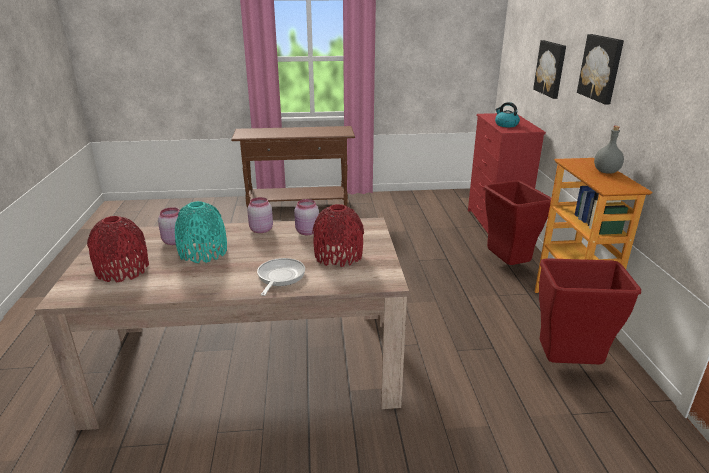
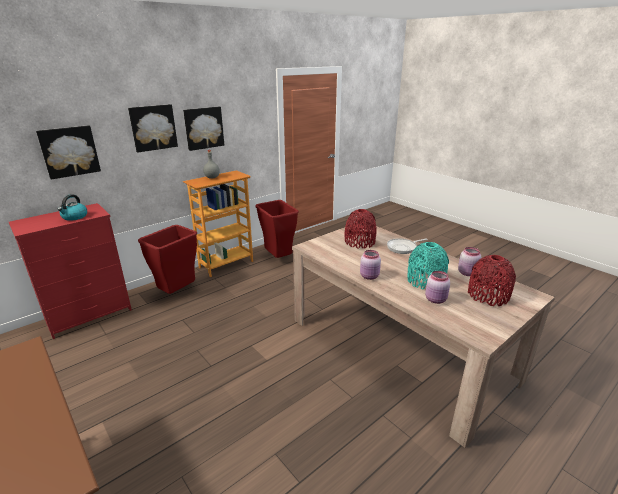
camera: 125 degrees left, 0 degrees up
pink jar [294,199,319,235] -> pink jar moved to [458,247,481,276]
none -> picture [183,106,224,151]

